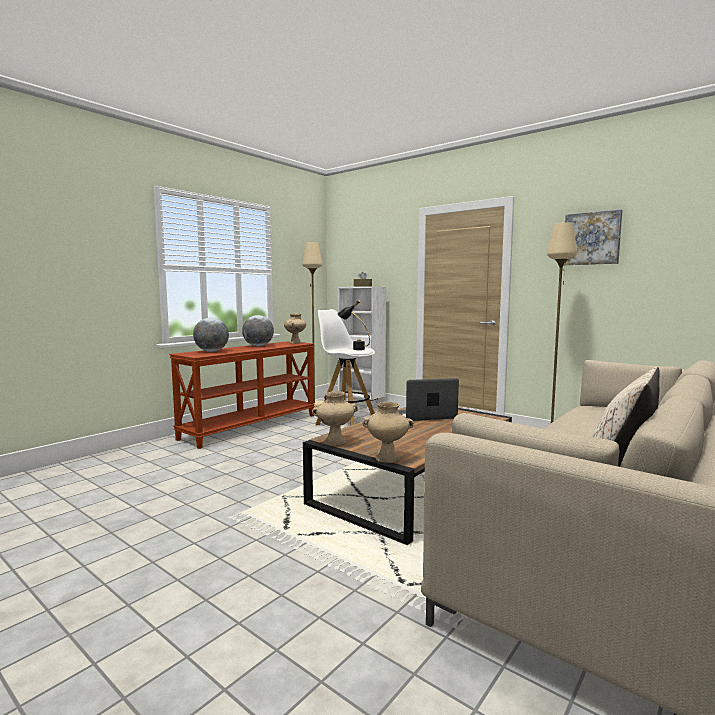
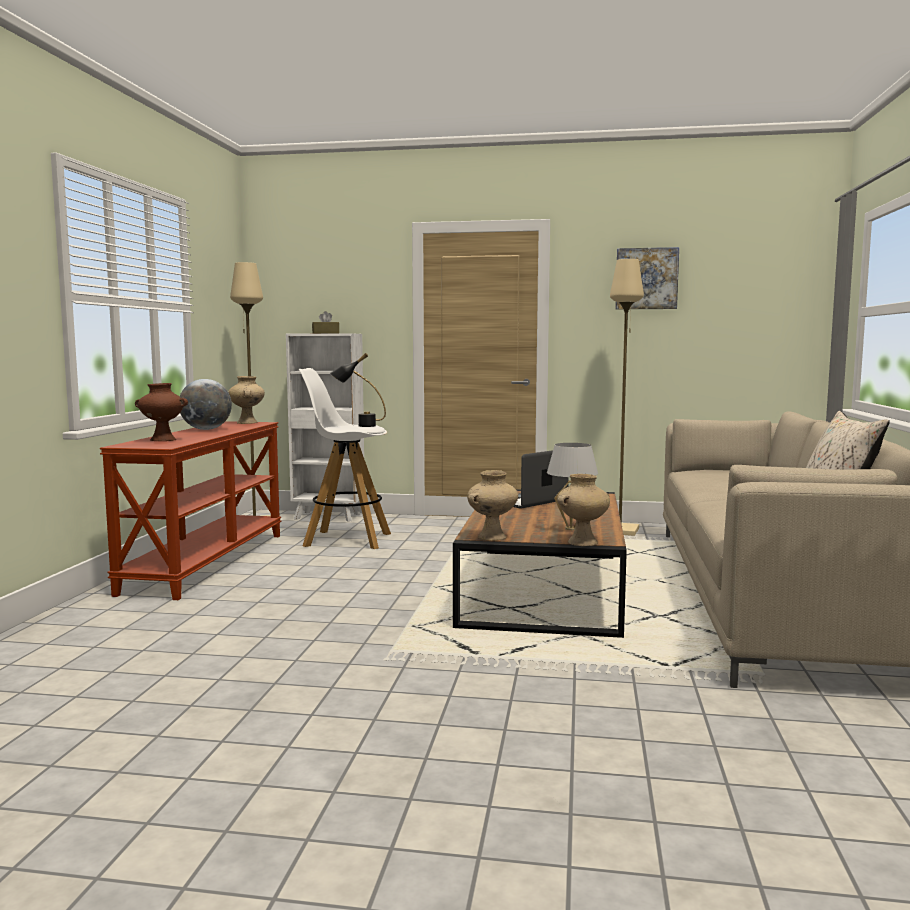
camera: 30 degrees left, 0 degrees up
globe [193,317,229,352] -> brown vase [135,383,188,441]
none -> white table lamp [547,443,598,530]

